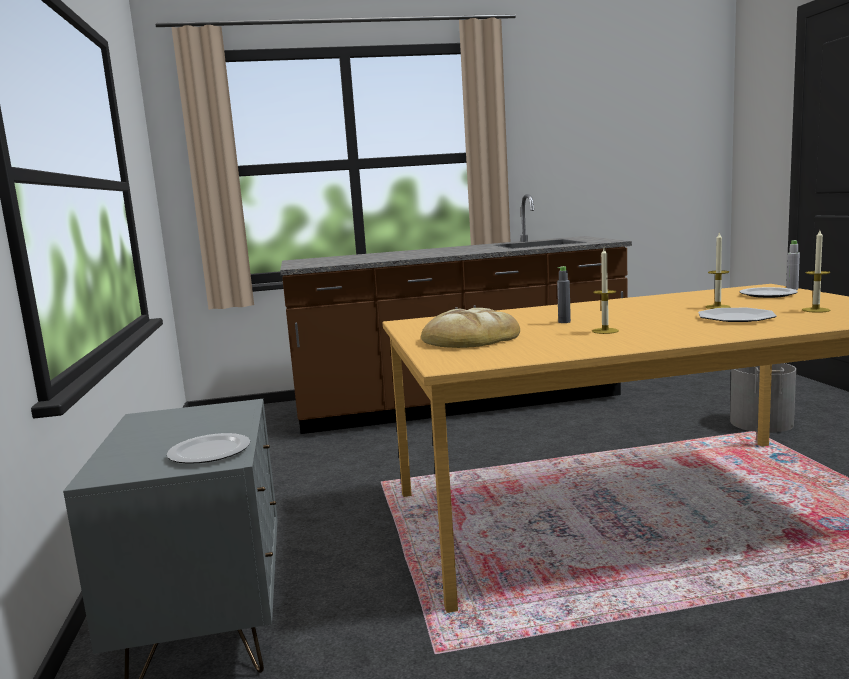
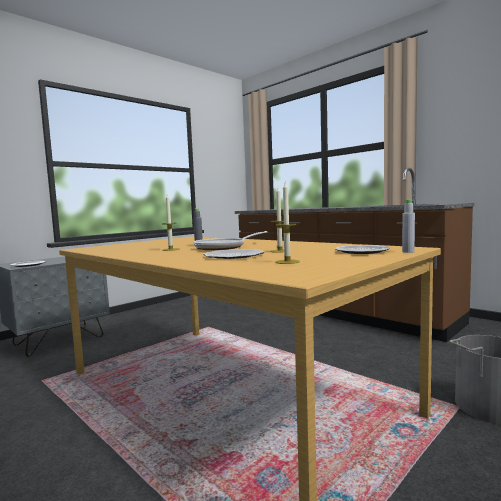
camera: 55 degrees right, 5 degrees down
bread [421,308,520,348] -> none
none -> frying pan [193,231,267,250]

